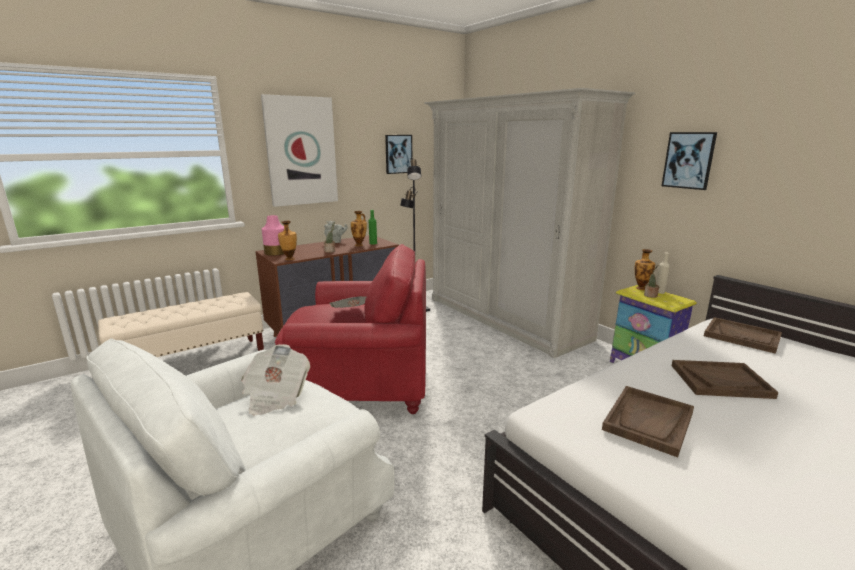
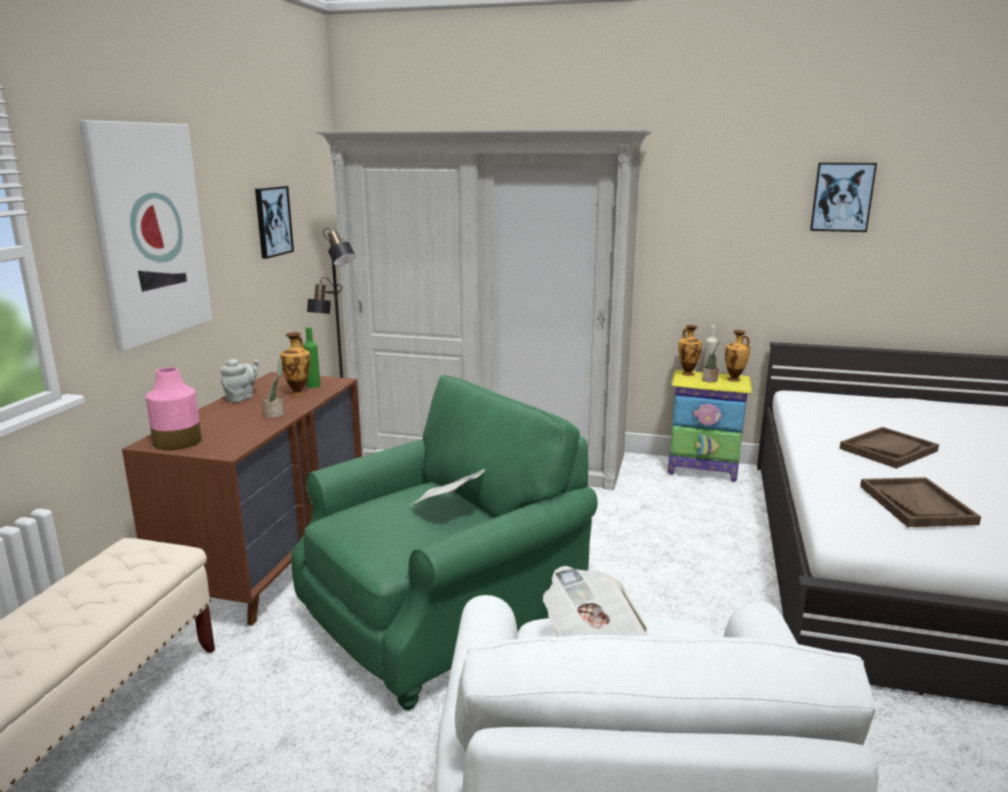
camera: 40 degrees left, 0 degrees up
red armchair [275,244,426,414] -> green armchair [291,375,598,710]
vase [278,221,297,260] -> vase moved to [725,330,750,382]
picture [662,132,717,190] -> picture moved to [810,162,877,232]
brown tray [704,317,782,354] -> none

